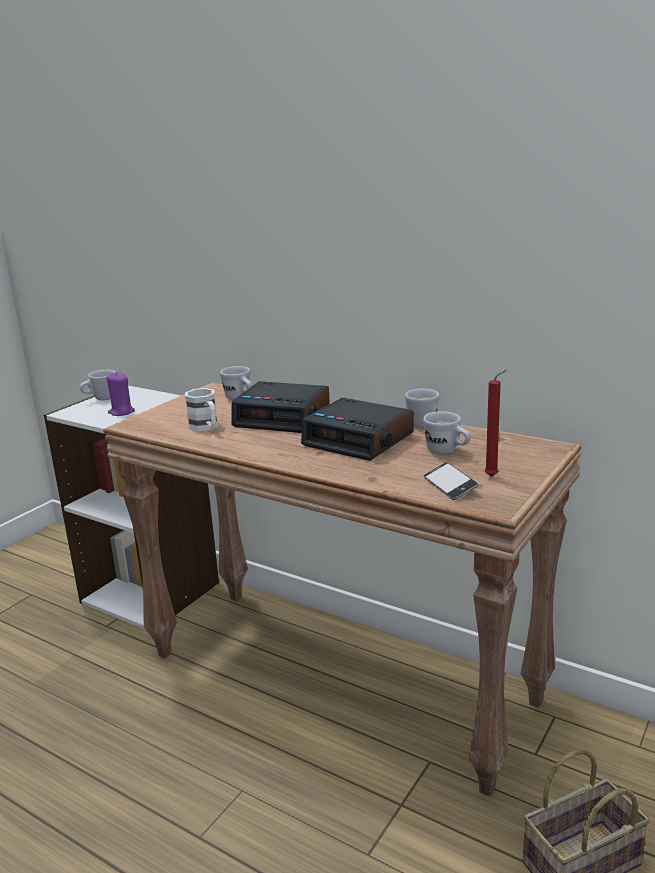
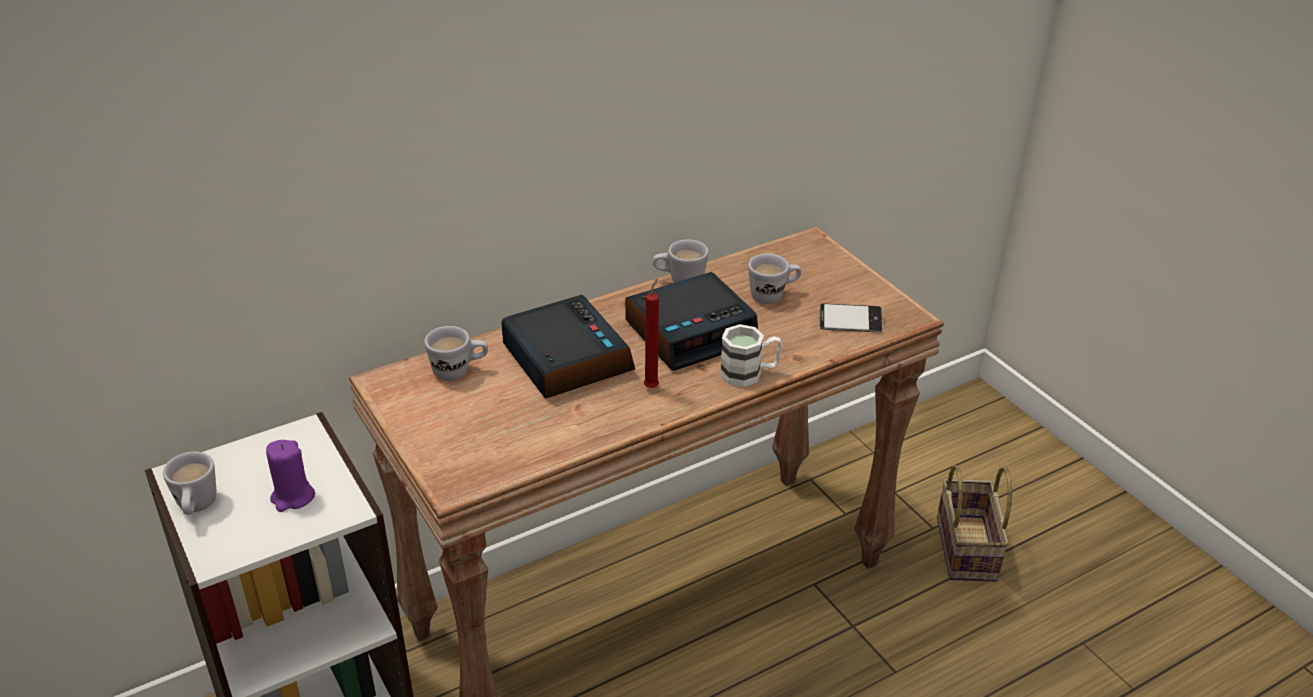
camera: 65 degrees left, 15 degrees up
white mug [185,388,218,431] -> white mug moved to [720,324,782,387]
alarm clock [232,381,330,433] -> alarm clock turned 75 degrees counterclockwise [501,295,635,399]
red candle [484,370,507,477] -> red candle moved to [644,279,659,388]

